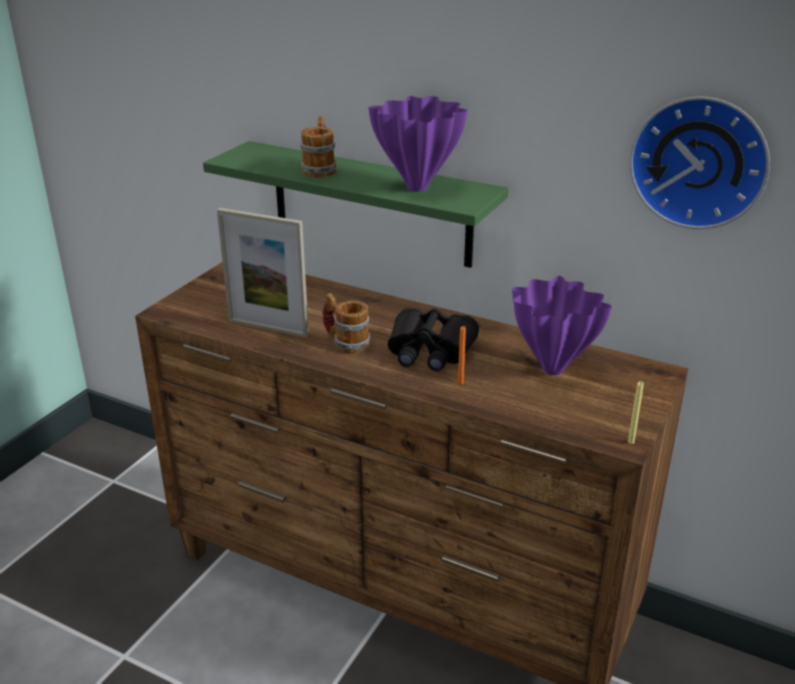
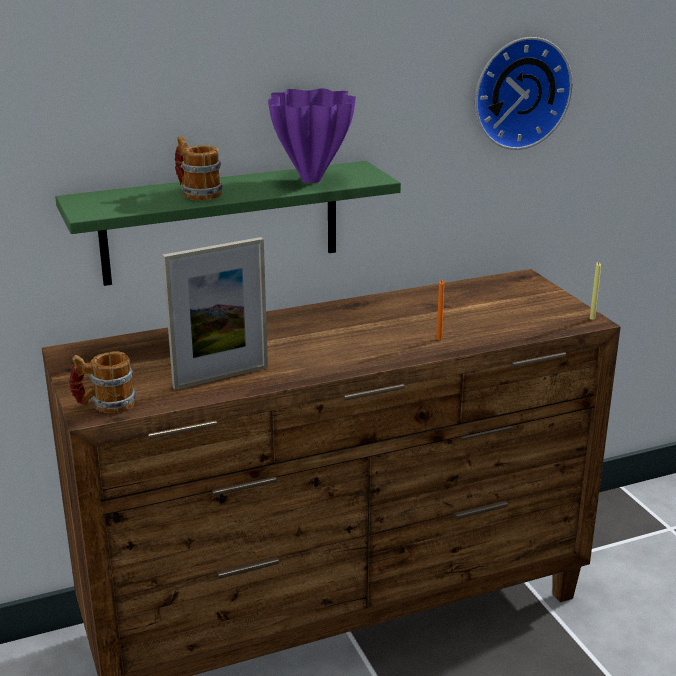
camera: 50 degrees left, 5 degrees down
mug [322,293,370,354] -> mug moved to [69,351,136,413]
black binoculars [388,308,479,371] -> none
purple vase [512,276,612,375] -> none

